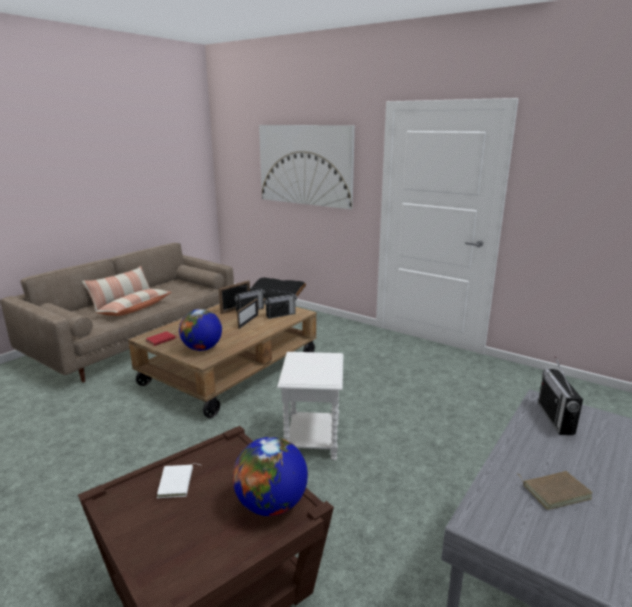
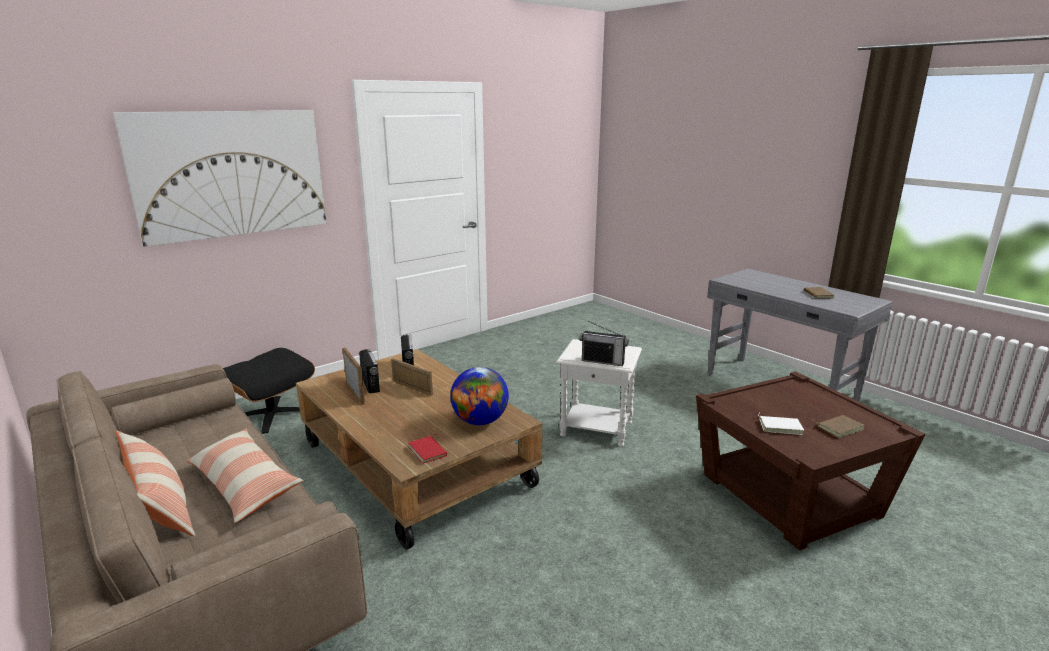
camera: 75 degrees left, 0 degrees up
globe [233,437,308,516] -> none
radio [538,356,583,435] -> radio moved to [580,321,629,366]
none -> brown book [814,415,864,438]

